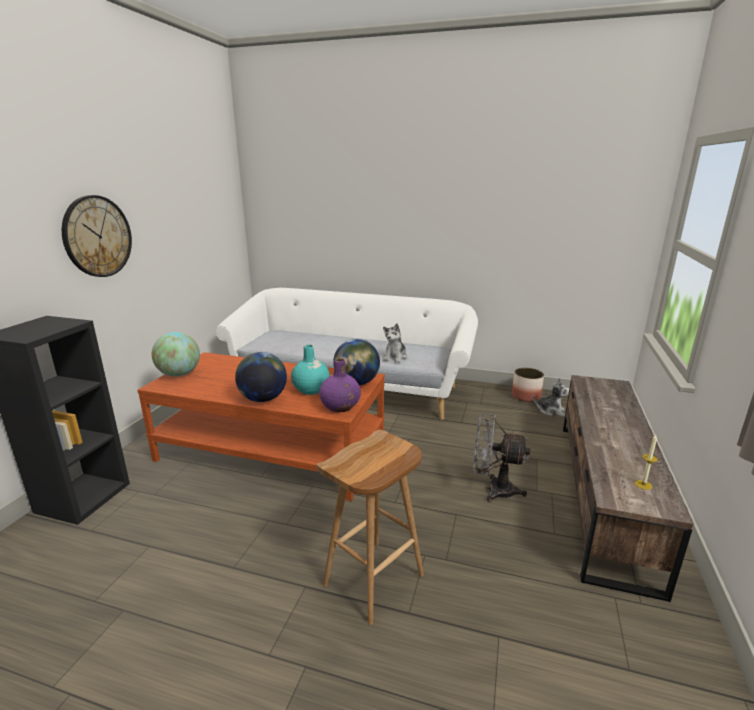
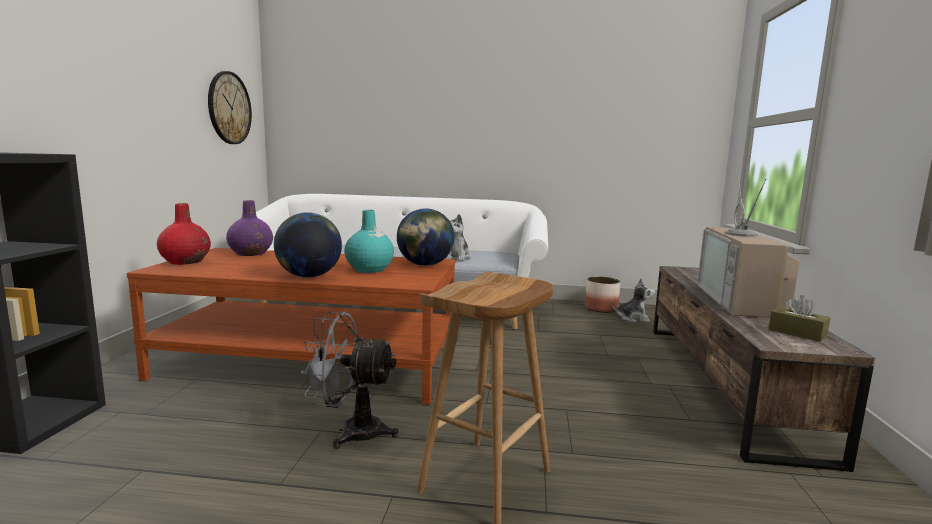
camera: 10 degrees left, 10 degrees down
wall clock [62,195,132,277] -> wall clock moved to [208,71,252,144]
globe [152,332,200,377] -> red vase [157,203,211,265]
purple vase [319,359,361,412] -> purple vase moved to [226,200,273,256]
grey fan [473,414,531,502] -> grey fan moved to [300,312,399,449]
candle [635,435,658,490] -> brown tissue box [769,295,830,342]
none -> television [697,176,800,318]

